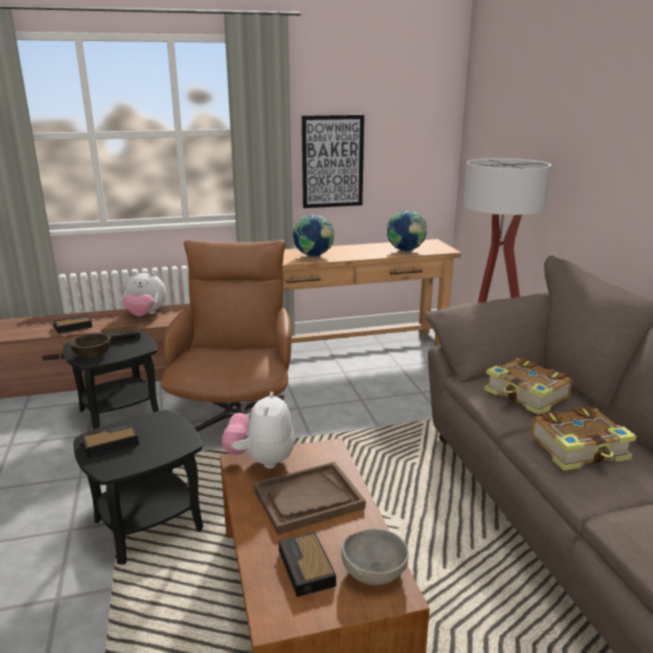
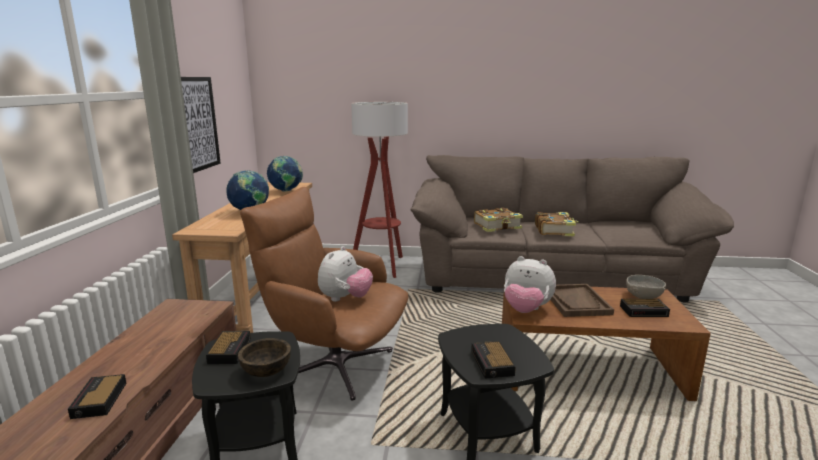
camera: 70 degrees left, 5 degrees down
plush toy [123,272,166,316] -> plush toy moved to [318,246,373,302]

